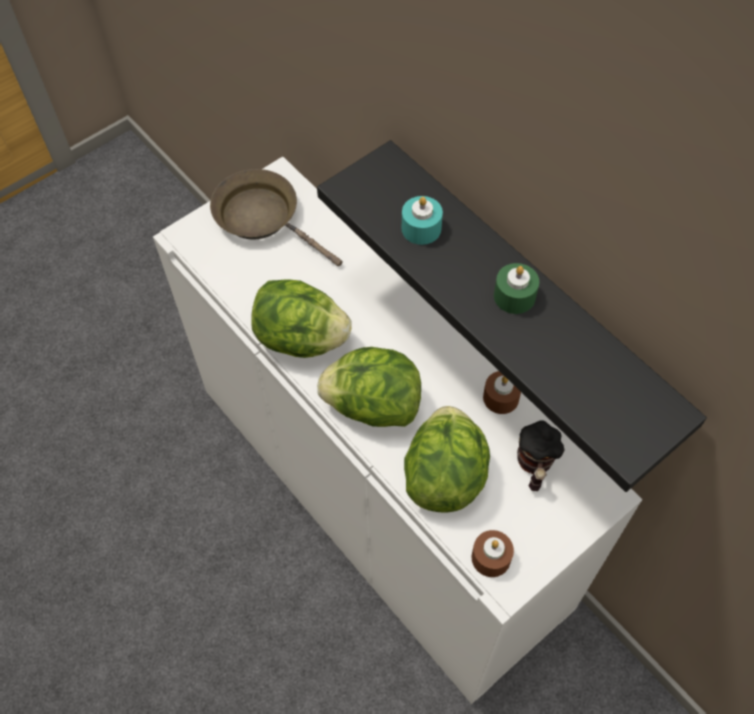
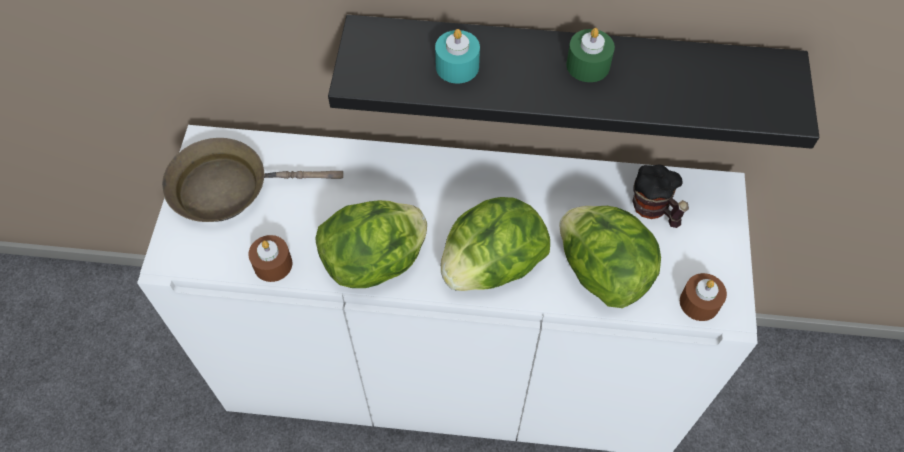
camera: 45 degrees left, 0 degrees up
brown candle [483,371,521,414] -> brown candle moved to [248,235,292,282]

